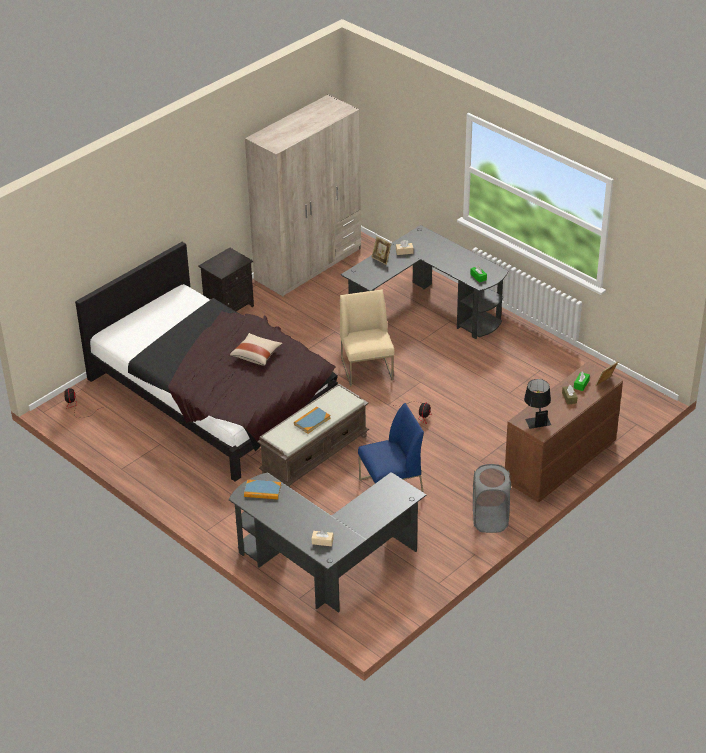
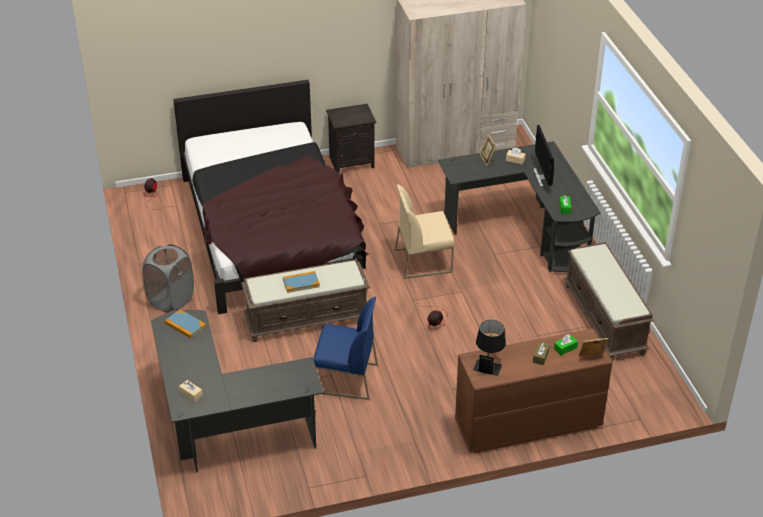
camera: 30 degrees right, 0 degrees up
beige pillow [230,333,283,366] -> none
beige chair [340,289,395,387] -> beige chair turned 120 degrees counterclockwise [395,184,455,279]
grey laundry basket [473,464,511,533] -> grey laundry basket moved to [142,244,194,313]
none -> monitor [533,125,554,187]
none -> brown bench [564,242,654,361]

